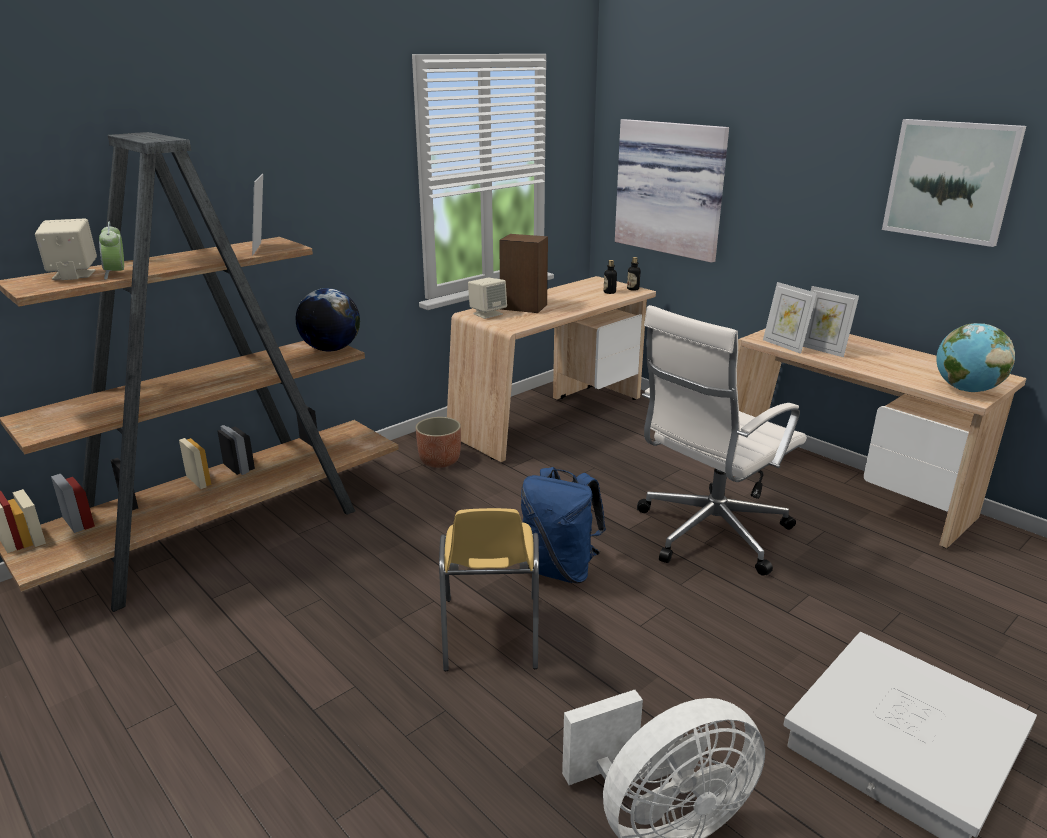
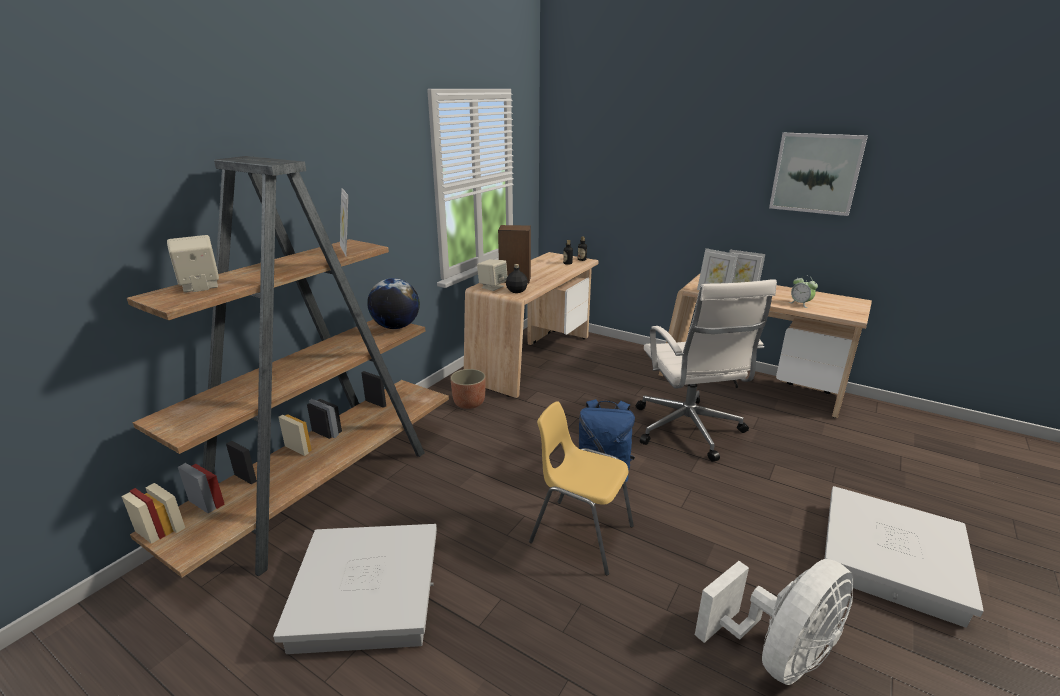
camera: 15 degrees left, 0 degrees up
alarm clock [99,221,124,279] -> alarm clock moved to [789,275,818,308]
yellow chair [439,508,539,671] -> yellow chair turned 135 degrees clockwise [529,401,634,576]
picture [615,119,729,263] -> none
white office chair [637,305,807,576] -> white office chair turned 45 degrees counterclockwise [636,279,777,462]
globe [936,323,1015,392] -> none
none -> white storage box [273,524,437,654]
none -> black bottle [506,264,528,293]

